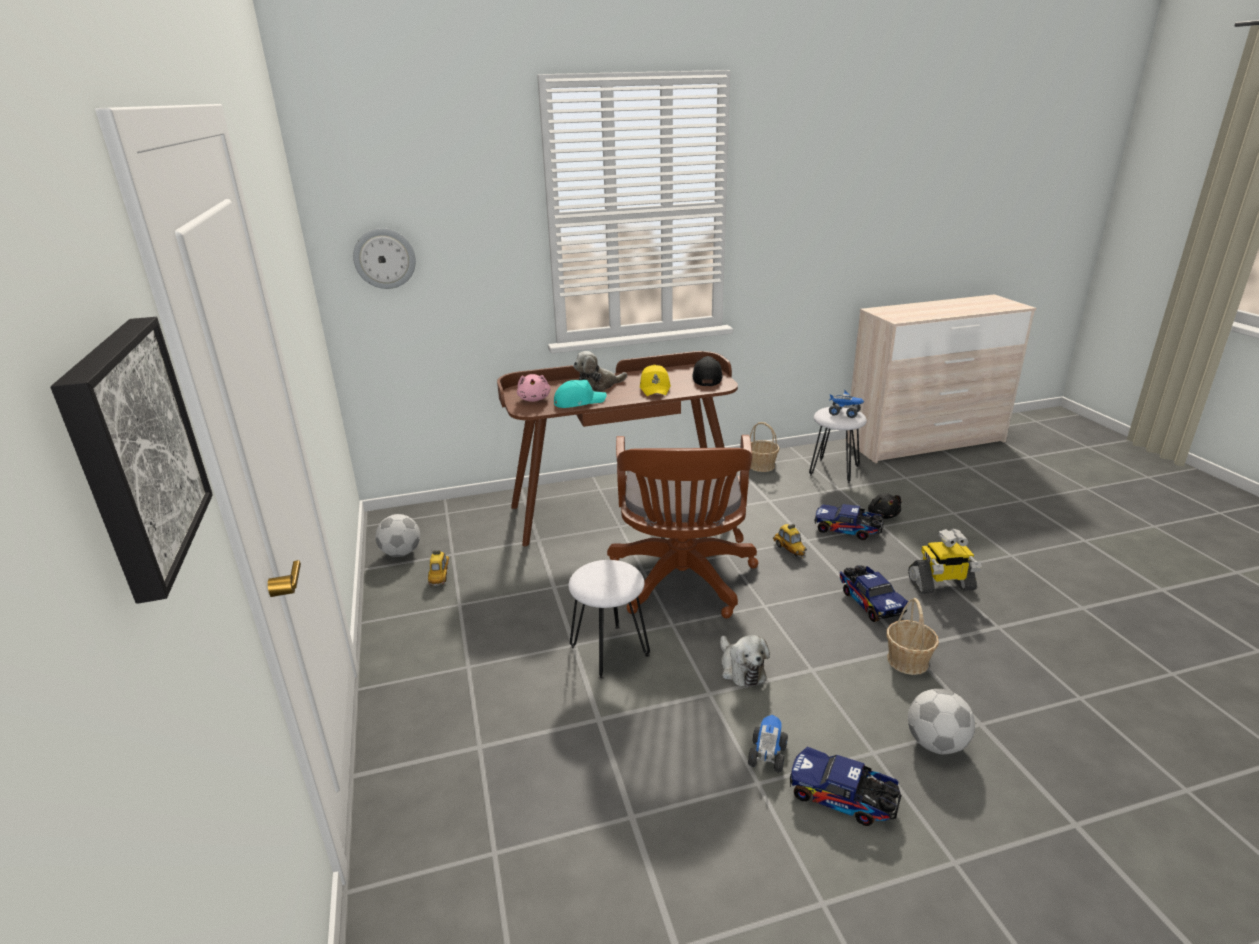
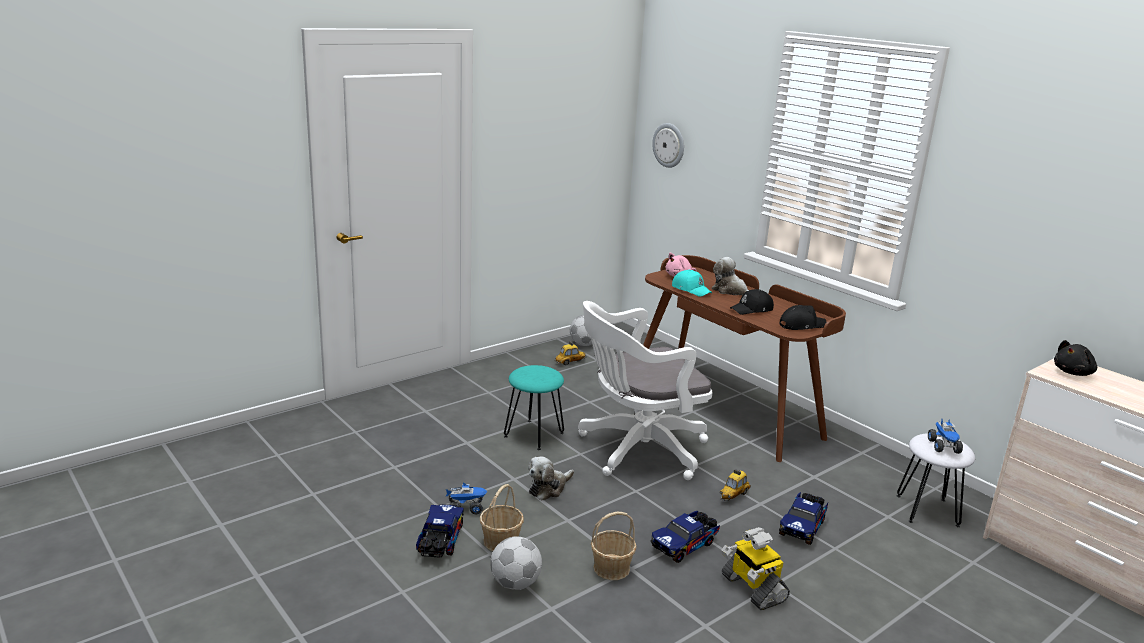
camera: 65 degrees right, 5 degrees down
picture [50,317,213,604] -> none
white stool [568,560,650,679] -> turquoise stool [504,365,564,450]
brown office chair [607,435,758,618] -> white office chair [578,301,713,480]
yellow cap [640,365,671,396] -> black cap [730,289,774,315]
basket [750,422,780,472] -> basket moved to [480,484,524,551]
toy truck [814,504,884,540] -> toy truck turned 150 degrees counterclockwise [779,492,828,545]
black plush toy [868,493,901,519] -> black plush toy moved to [1054,340,1097,376]

